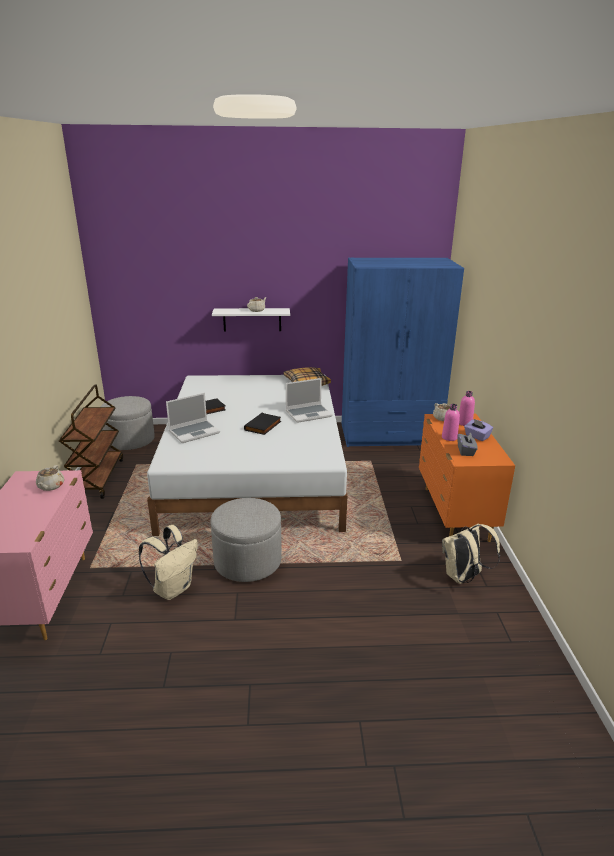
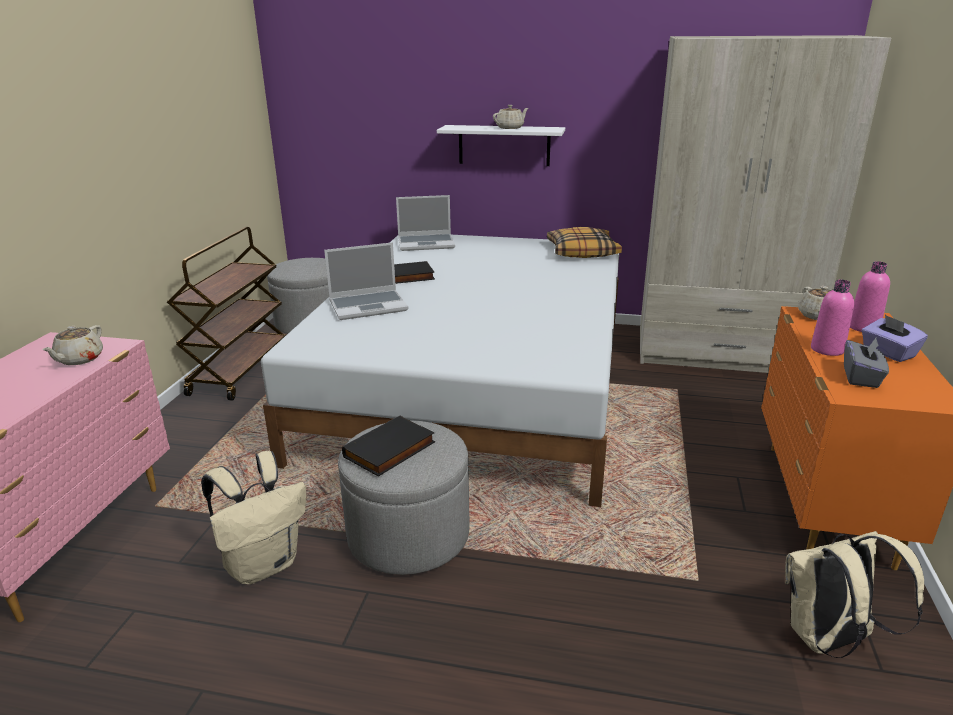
camera: 15 degrees right, 0 degrees up
black book [244,413,281,435] -> black book moved to [342,416,435,477]
laptop [286,378,332,423] -> laptop moved to [396,195,455,251]
blue wardrobe [342,258,464,447] -> beige wardrobe [640,35,891,373]

